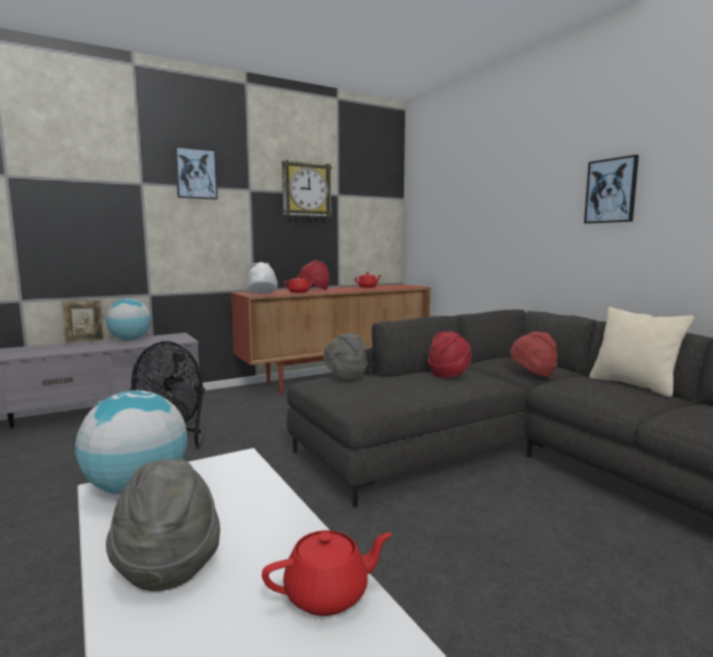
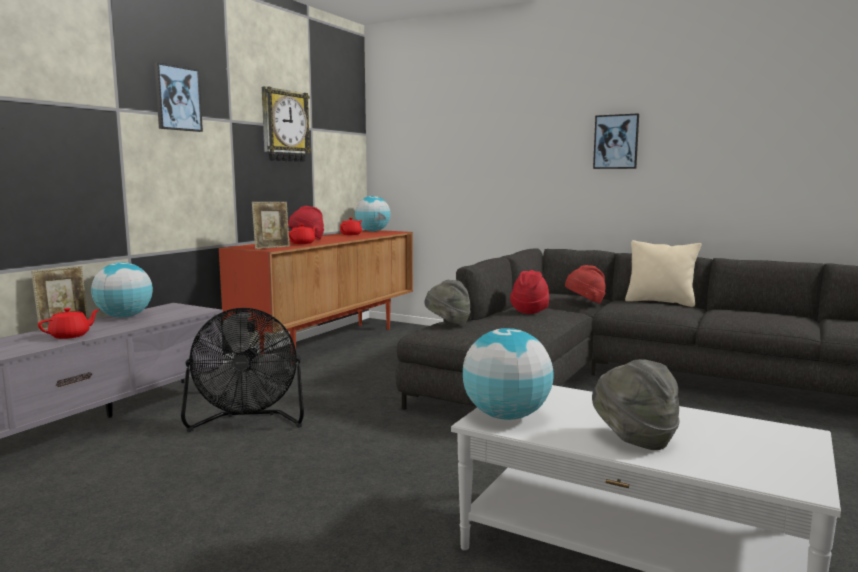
camera: 30 degrees left, 0 degrees up
white hat [247,262,278,293] -> picture frame [252,202,290,249]
red teapot [262,530,392,616] -> red teapot moved to [38,308,100,339]
none -> globe [355,196,391,232]

